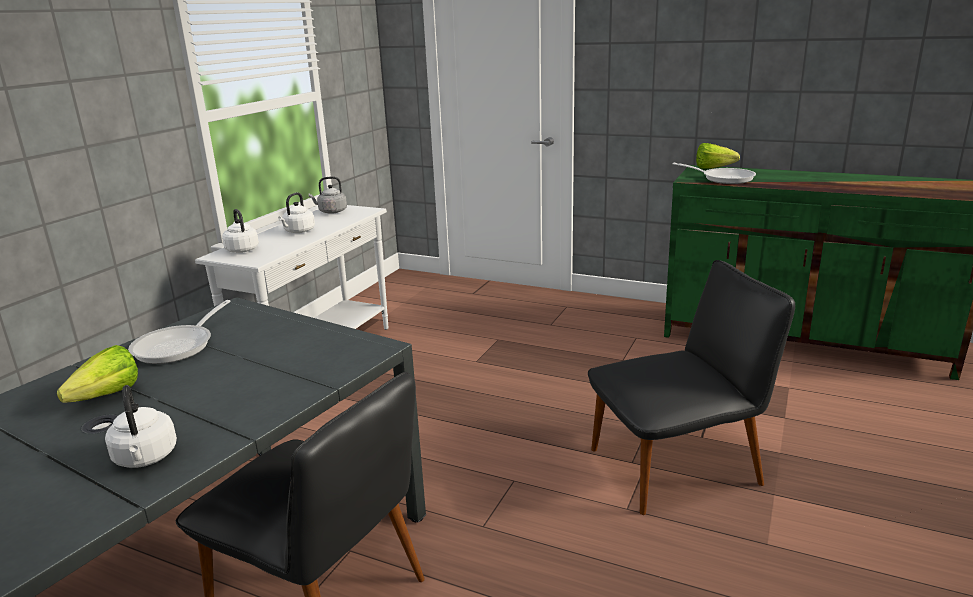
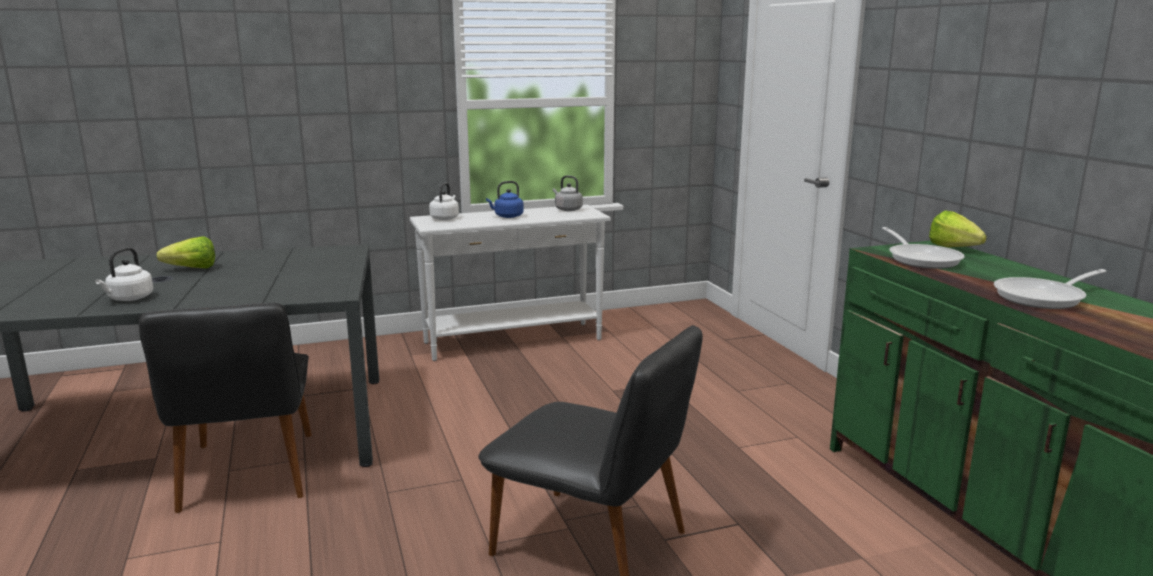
camera: 45 degrees right, 5 degrees down
frying pan [128,300,231,364] -> frying pan moved to [994,269,1107,309]
white kettle [278,192,315,233] -> blue kettle [486,181,524,218]

